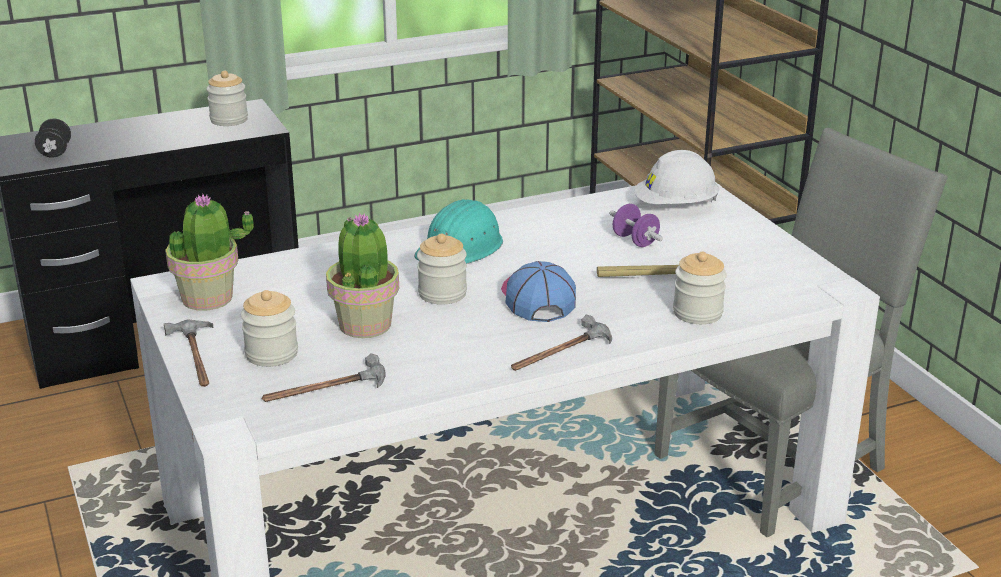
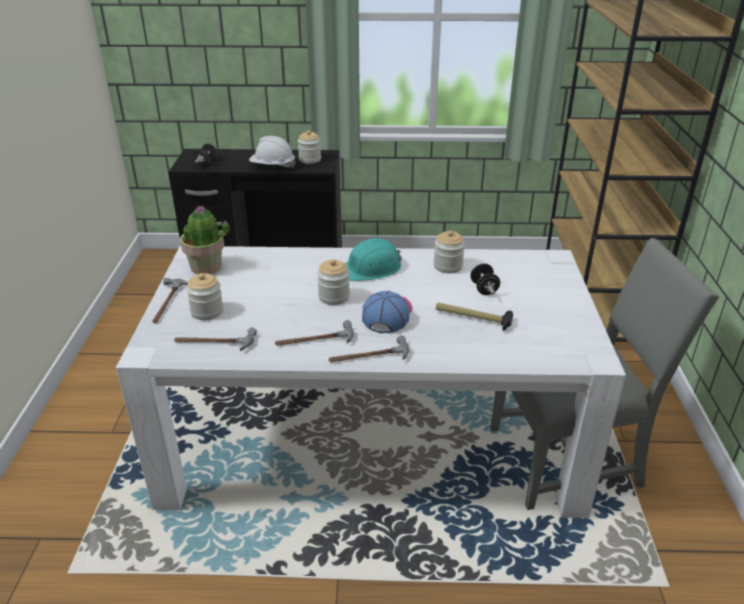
camera: 25 degrees right, 5 degrees up
potted plant [326,212,399,338] -> none
purple dumbbell [610,204,663,247] -> black dumbbell [470,263,500,295]
white hard hat [634,150,719,204] -> white hard hat moved to [249,136,296,168]
jar [673,252,727,324] -> jar moved to [434,230,465,273]
none -> hammer [275,320,354,346]

